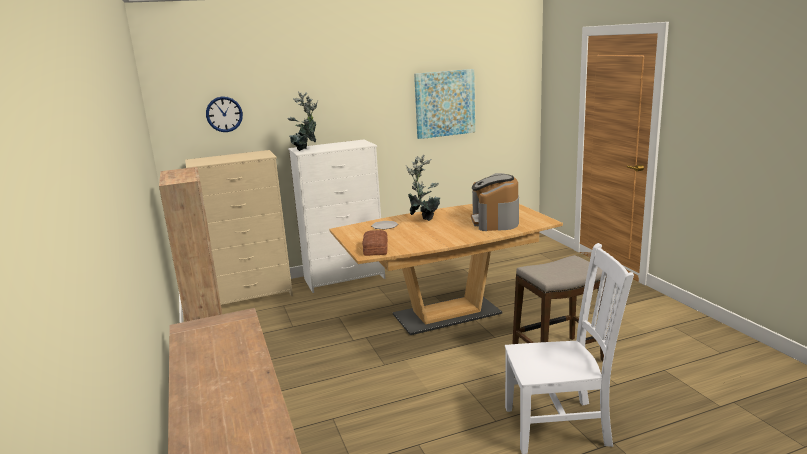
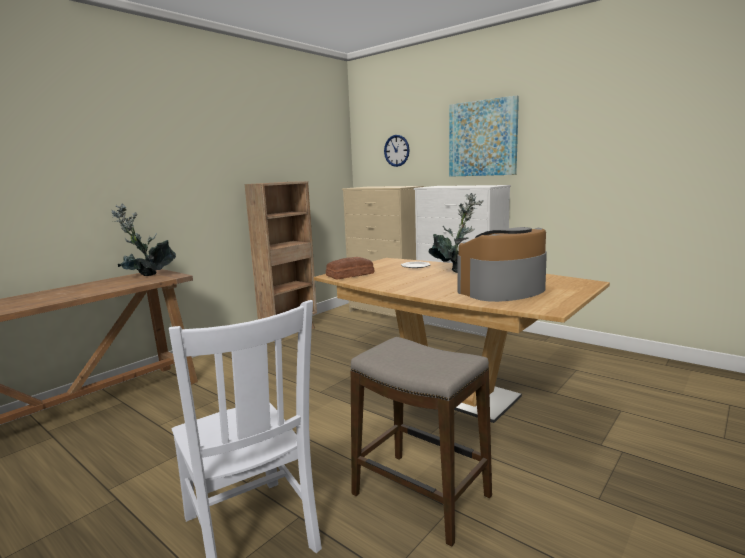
camera: 60 degrees right, 5 degrees down
potted plant [287,92,318,151] -> potted plant moved to [111,204,176,276]
picture [414,69,475,139] -> picture moved to [449,95,519,177]

